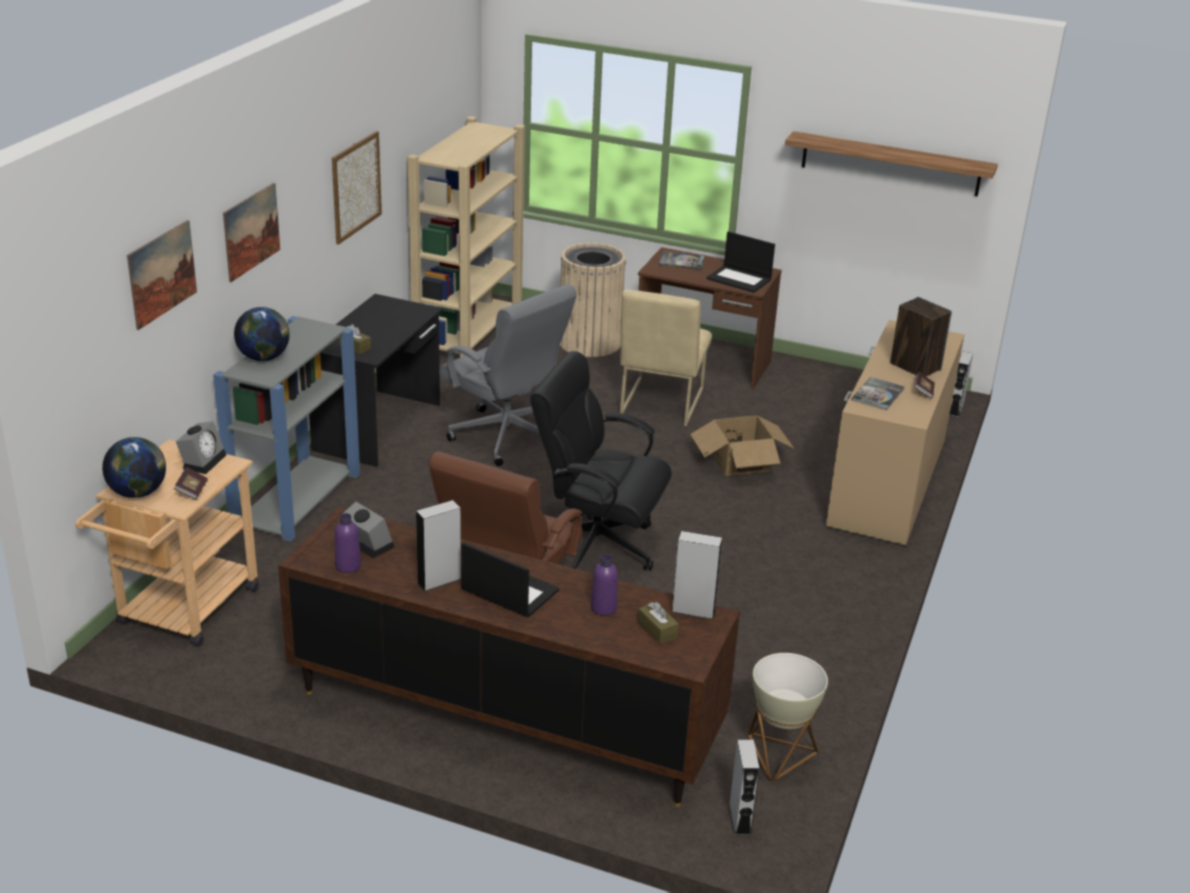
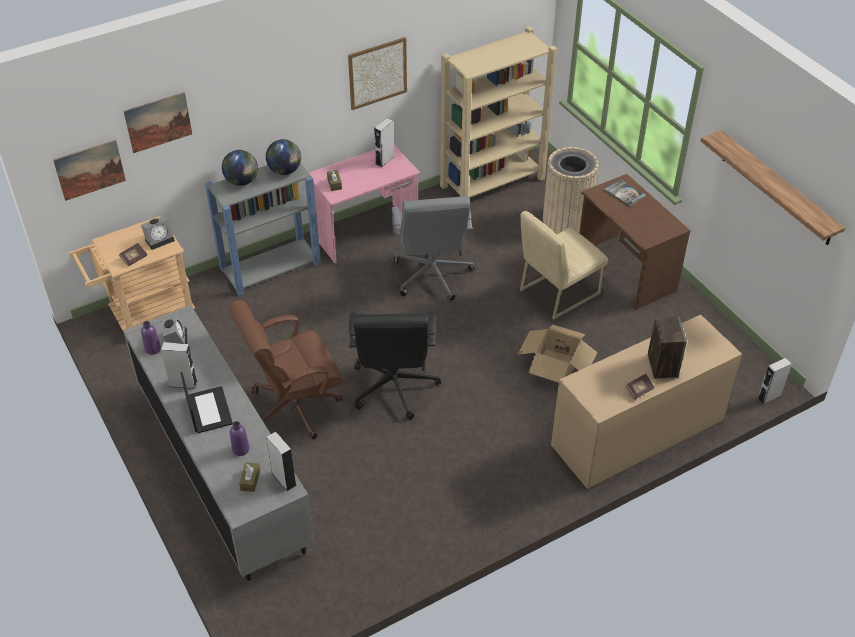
camera: 40 degrees right, 15 degrees up
globe [102,437,166,498] -> globe moved to [266,139,301,175]
picture [223,183,280,282] -> picture moved to [53,140,126,201]
brown cabinet [278,507,740,807] -> grey cabinet [123,305,315,582]
black desk [309,294,443,467] -> pink desk [309,145,420,263]
black office chair [530,351,672,571] -> black office chair turned 150 degrees counterclockwise [349,311,441,419]
laptop [706,231,775,293] -> none
grey speaker [729,739,760,835] -> grey speaker moved to [374,118,394,167]
planter [748,653,828,781] -> none
book [851,377,904,410] -> none

